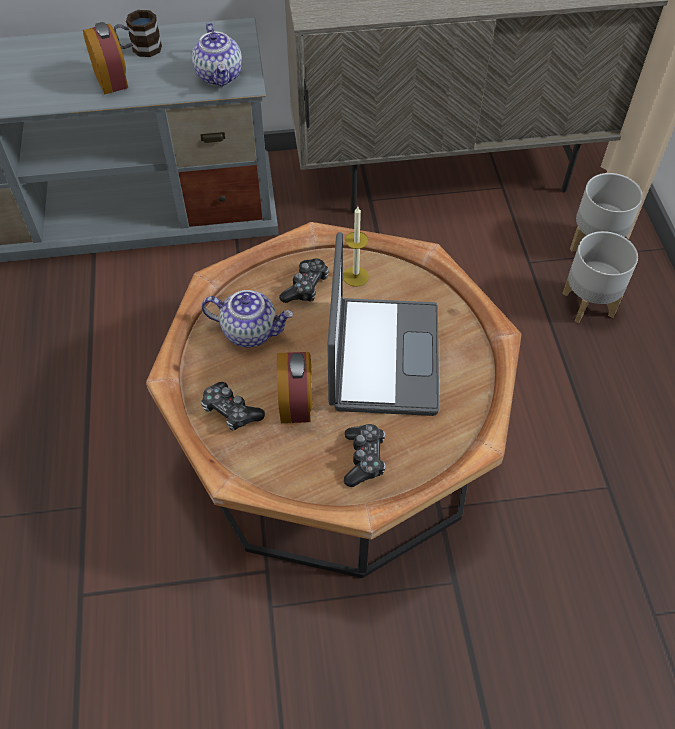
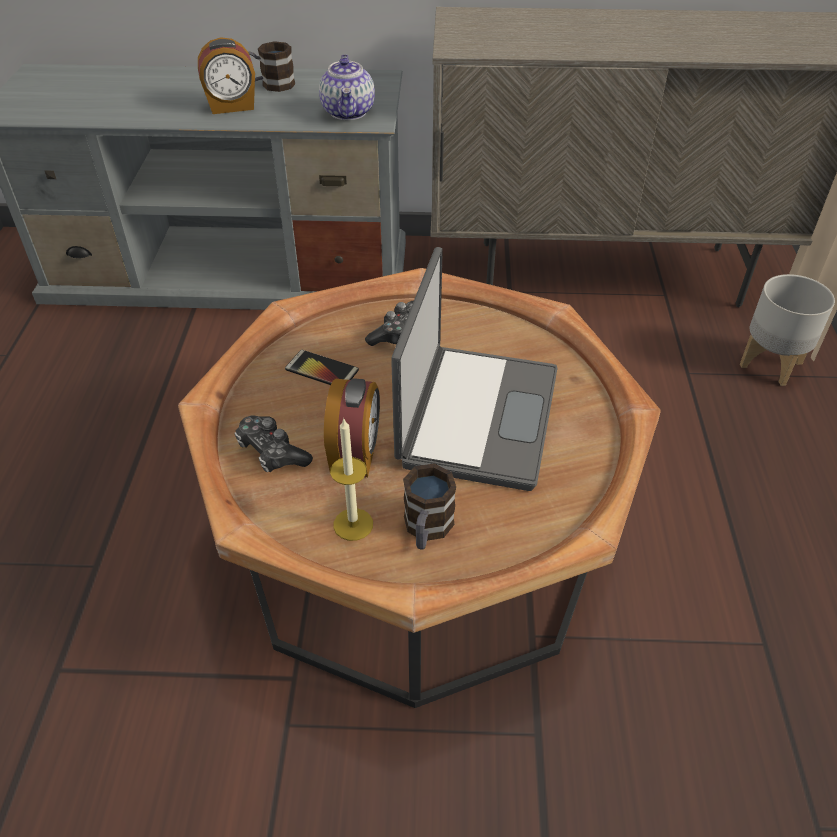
camera: 10 degrees right, 10 degrees down
alarm clock [83,22,128,94] -> alarm clock turned 90 degrees clockwise [198,37,255,114]
teapot [201,290,294,347] -> phone [285,350,359,385]
candle [343,207,369,287] -> candle moved to [330,418,373,541]
game controller [344,424,386,487] -> mug [403,463,456,550]
grey planter [562,231,638,323] -> none

